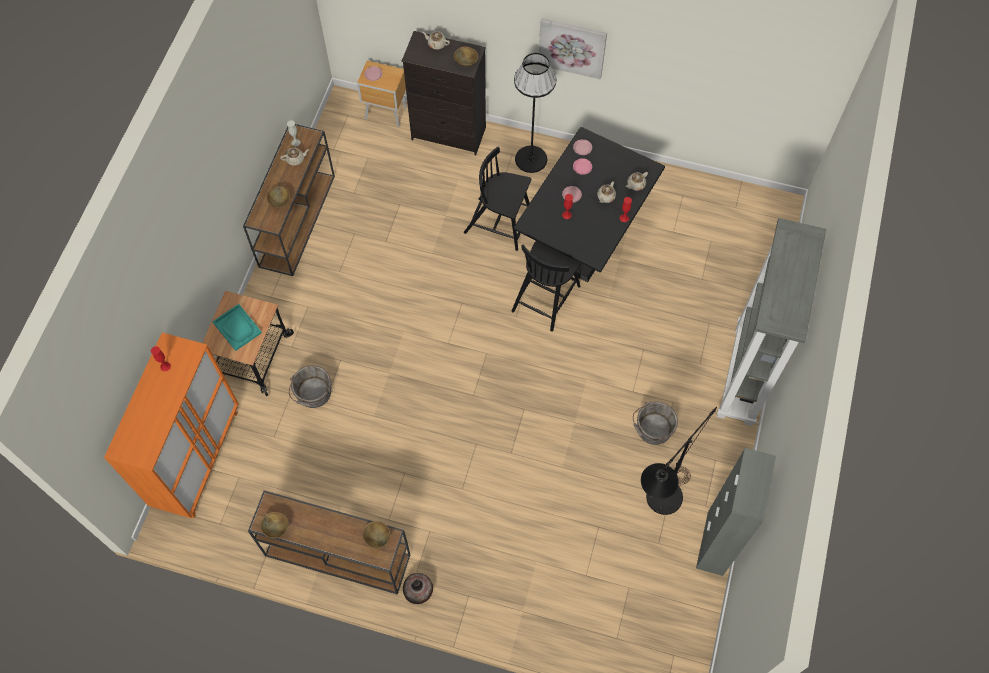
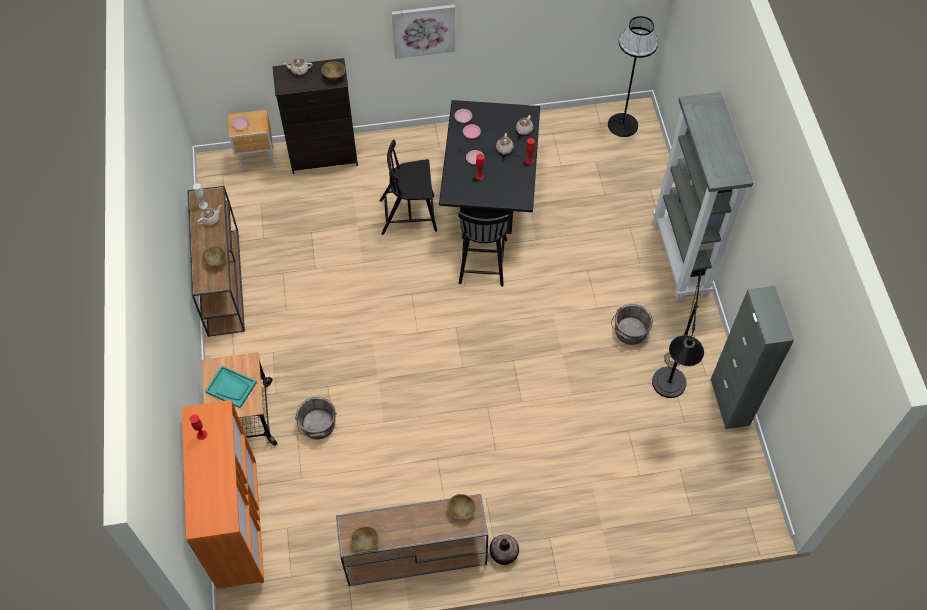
camera: 25 degrees left, 5 degrees down
black floor lamp [514,53,556,173] -> black floor lamp moved to [608,16,658,137]

